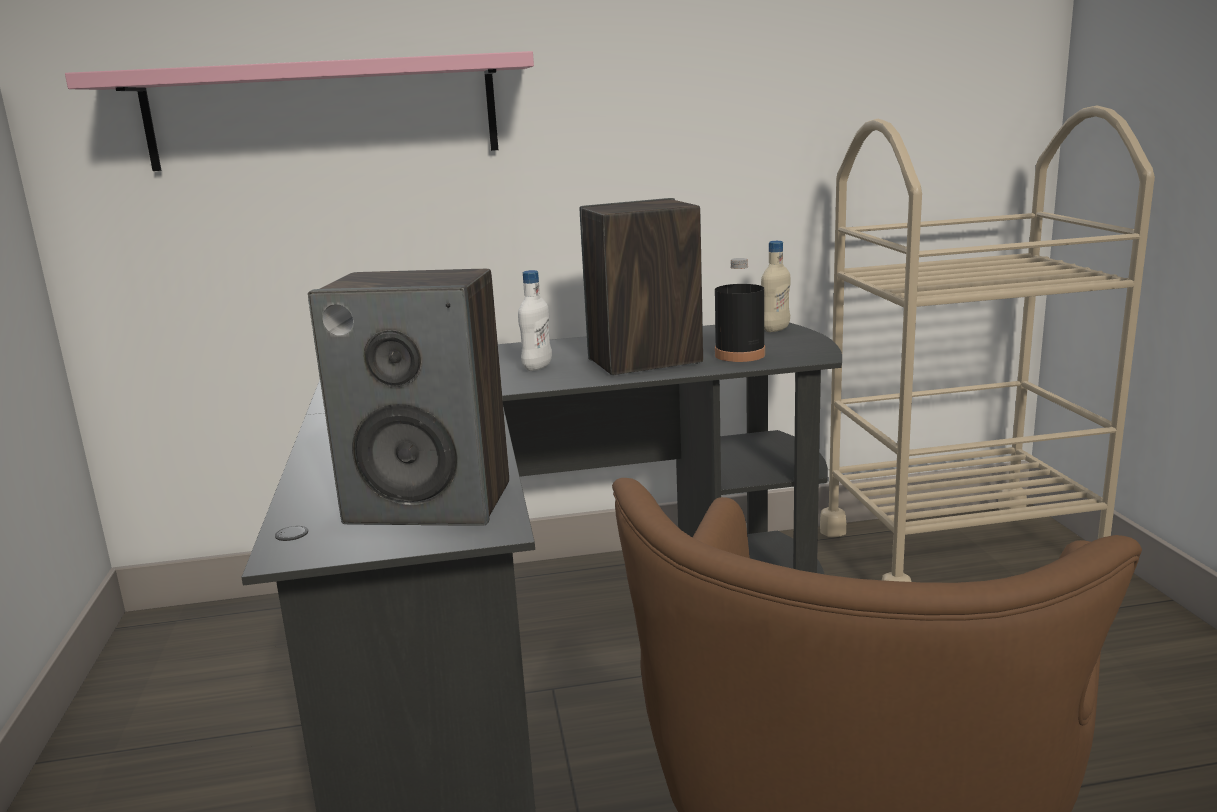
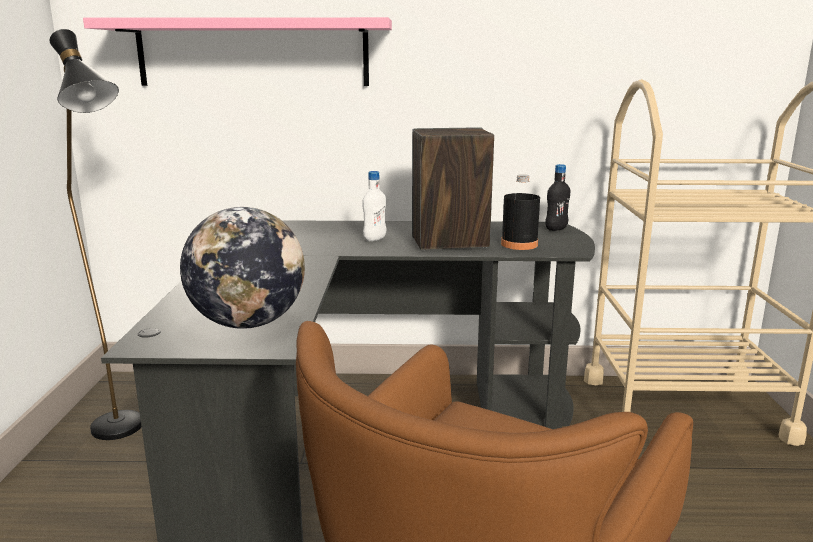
camera: 10 degrees right, 0 degrees up
speaker [308,269,509,526] -> globe [180,207,305,329]
beige bottle [761,241,790,332] -> black bottle [545,164,570,231]
none -> black floor lamp [50,29,141,440]

